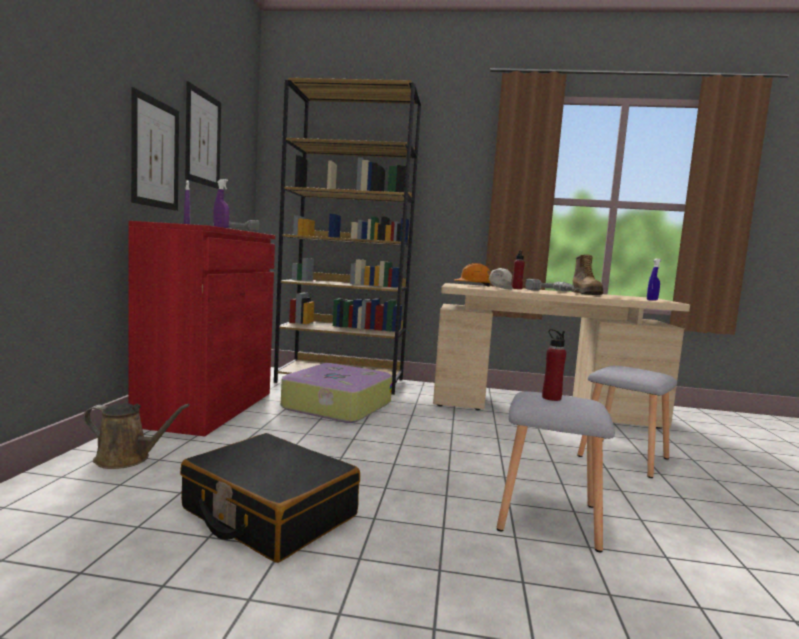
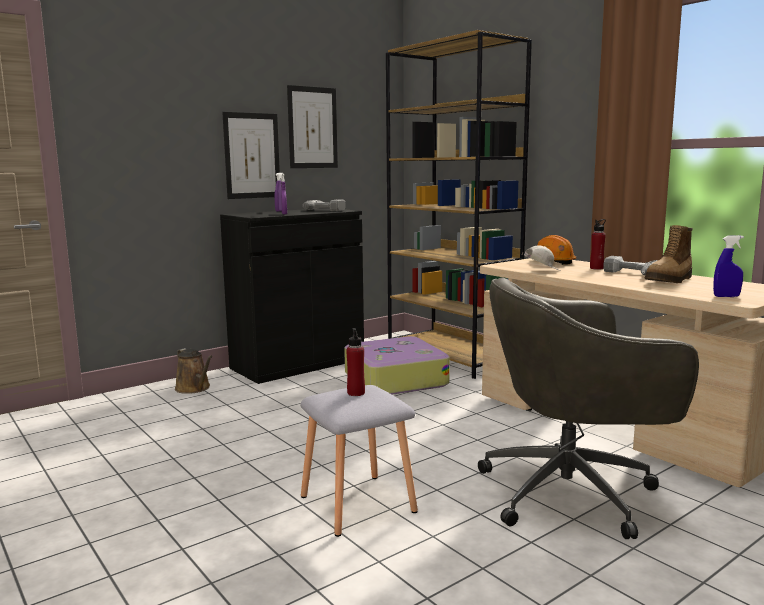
camera: 45 degrees right, 5 degrees up
red cabinet [128,221,275,436] -> black cabinet [220,208,364,384]
black suitcase [180,433,360,563] -> none
grey stool [577,365,677,478] -> grey office chair [478,278,699,539]

